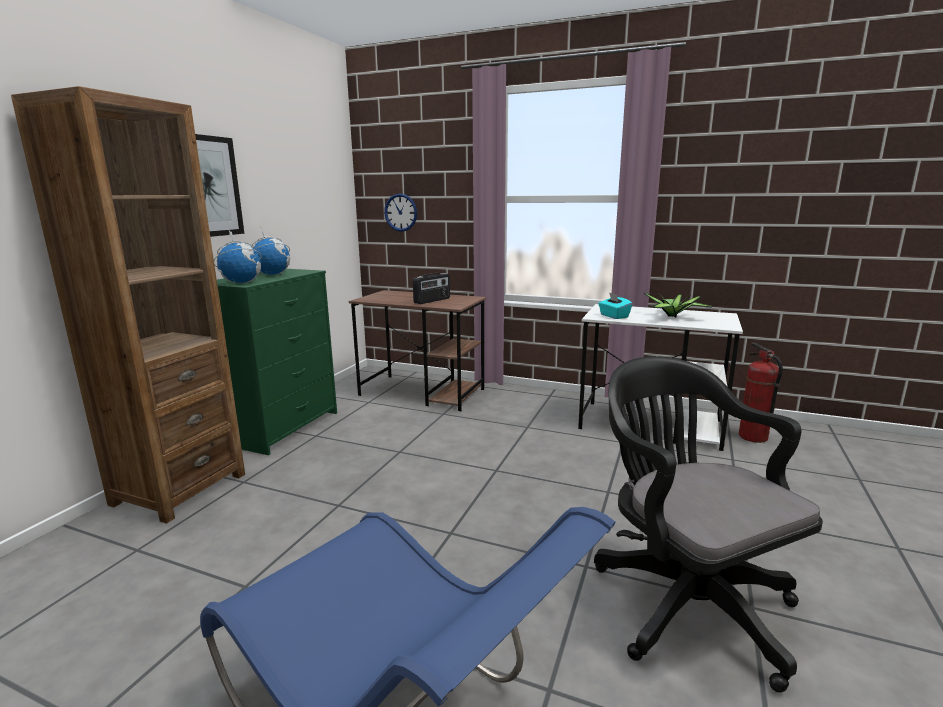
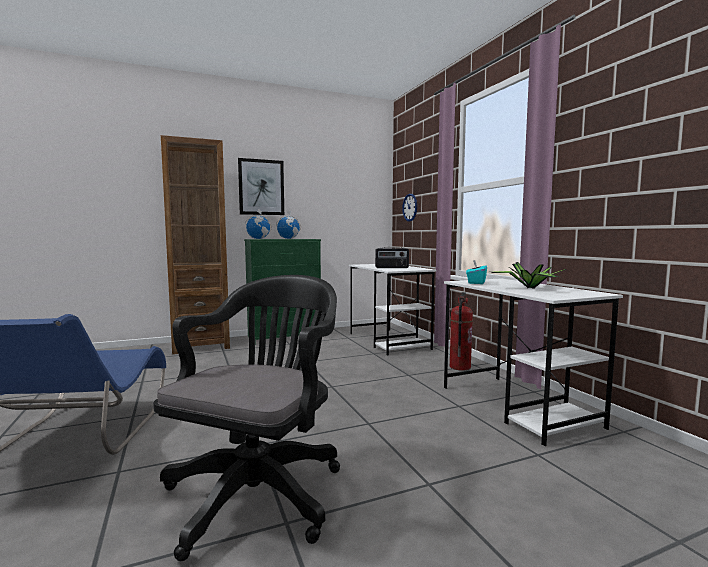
camera: 45 degrees right, 10 degrees down
brown desk [349,290,486,411] -> white desk [349,264,437,355]
fire extinguisher [739,342,783,443] -> fire extinguisher moved to [450,292,473,371]

